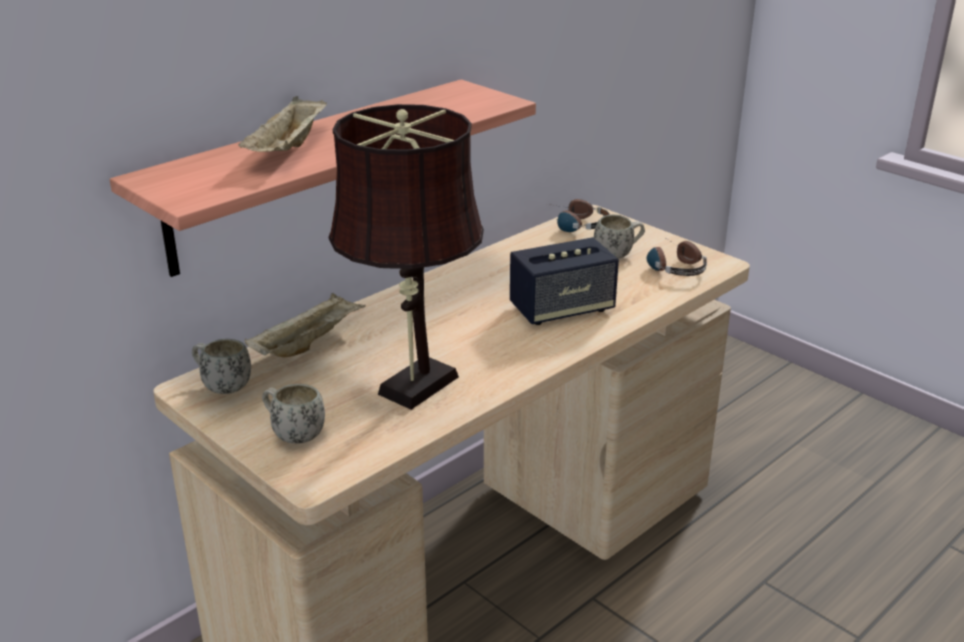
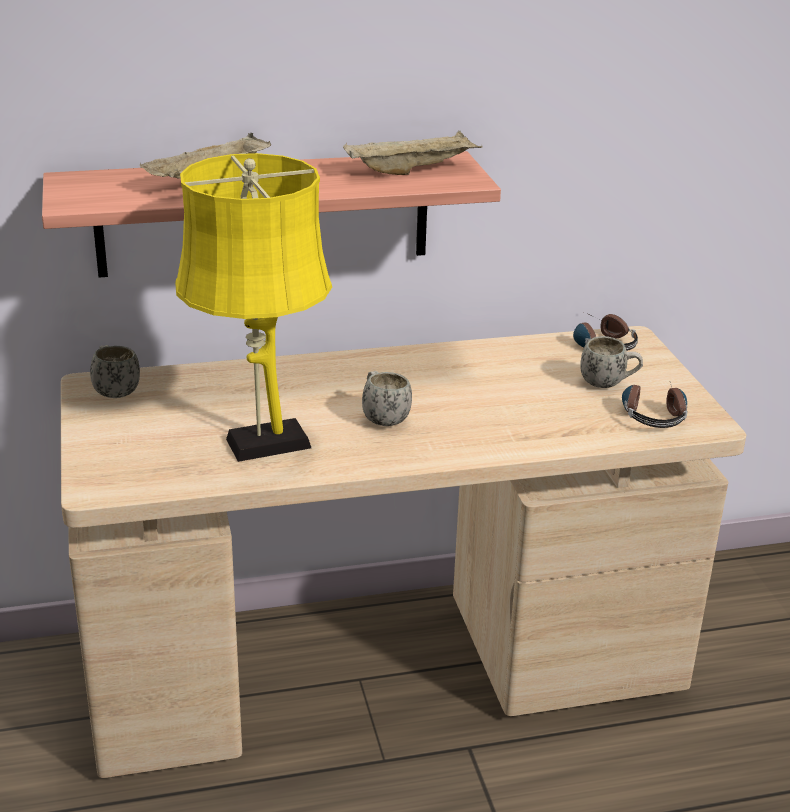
camera: 30 degrees right, 0 degrees up
beige tray [245,293,366,357] -> beige tray moved to [343,131,483,175]
white mug [262,384,325,444] -> white mug moved to [362,371,412,426]
brown table lamp [329,104,484,410] -> yellow table lamp [175,153,332,462]
speaker [510,237,619,325] -> none

